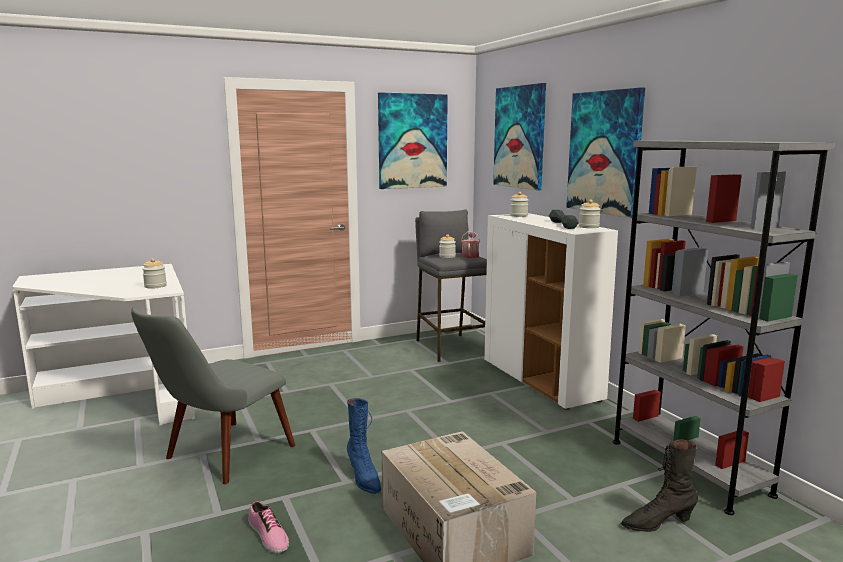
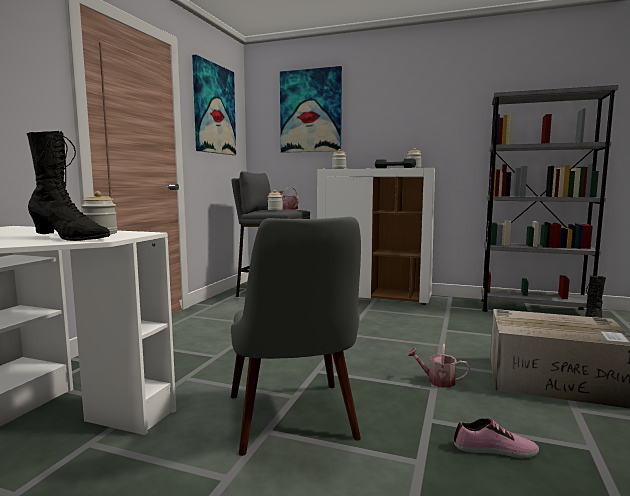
camera: 45 degrees left, 5 degrees down
blue boot [347,398,381,494] -> watering can [407,344,470,388]
picture [566,87,645,218] -> none
none -> black boot [27,131,110,241]

